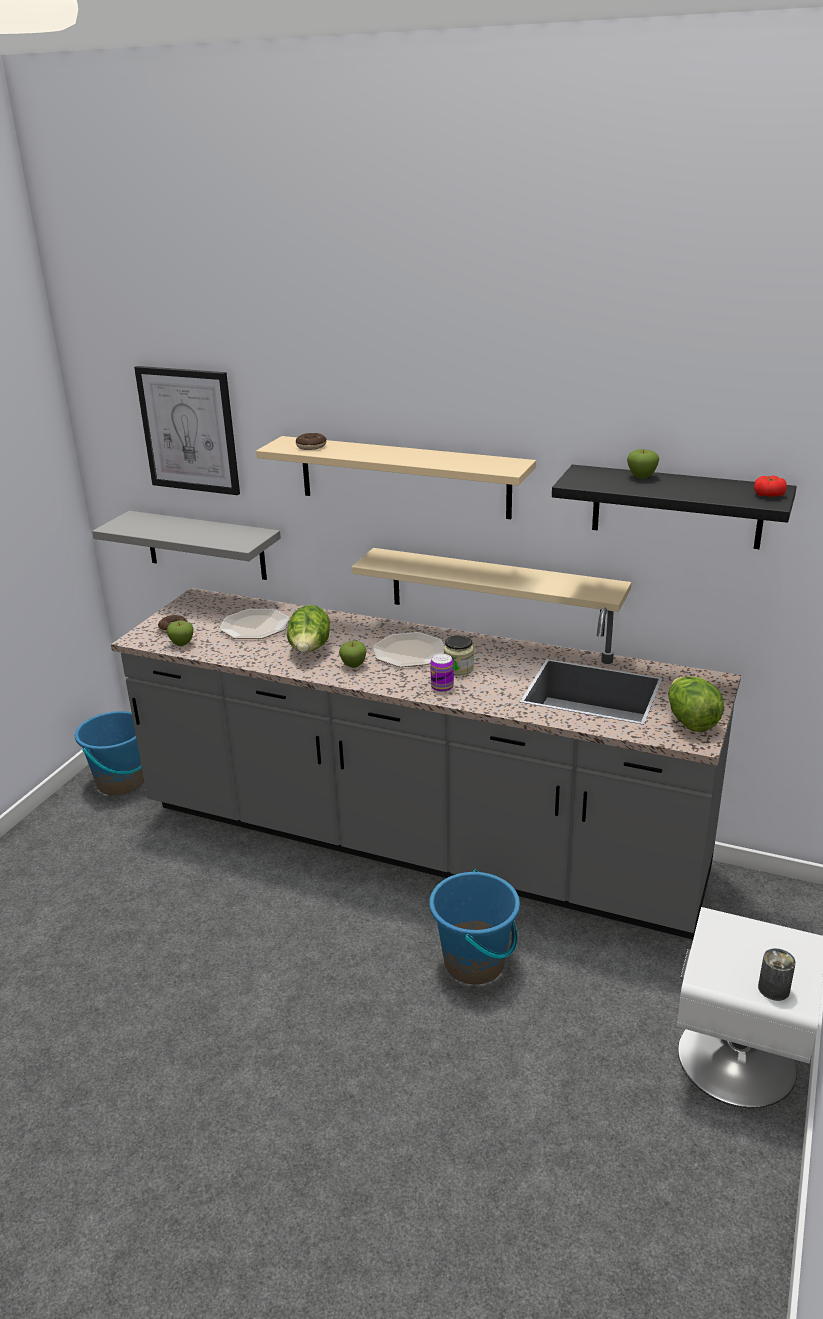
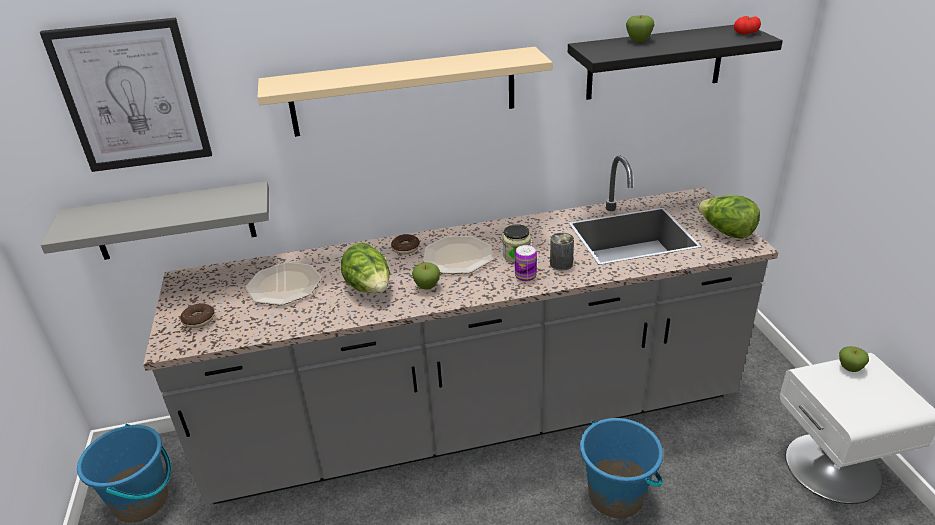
camera: 35 degrees left, 5 degrees up
apple [167,621,193,646] -> apple moved to [839,346,869,372]
donut [296,433,326,450] -> donut moved to [391,234,420,255]
beige shelf [352,548,631,636] -> none
can [758,948,796,1001] -> can moved to [550,232,574,271]

